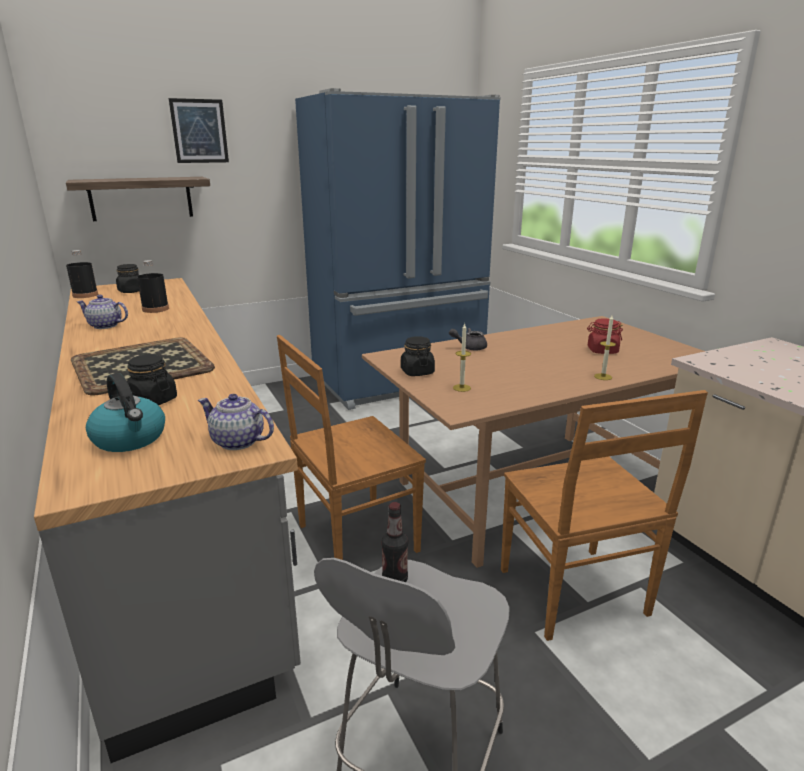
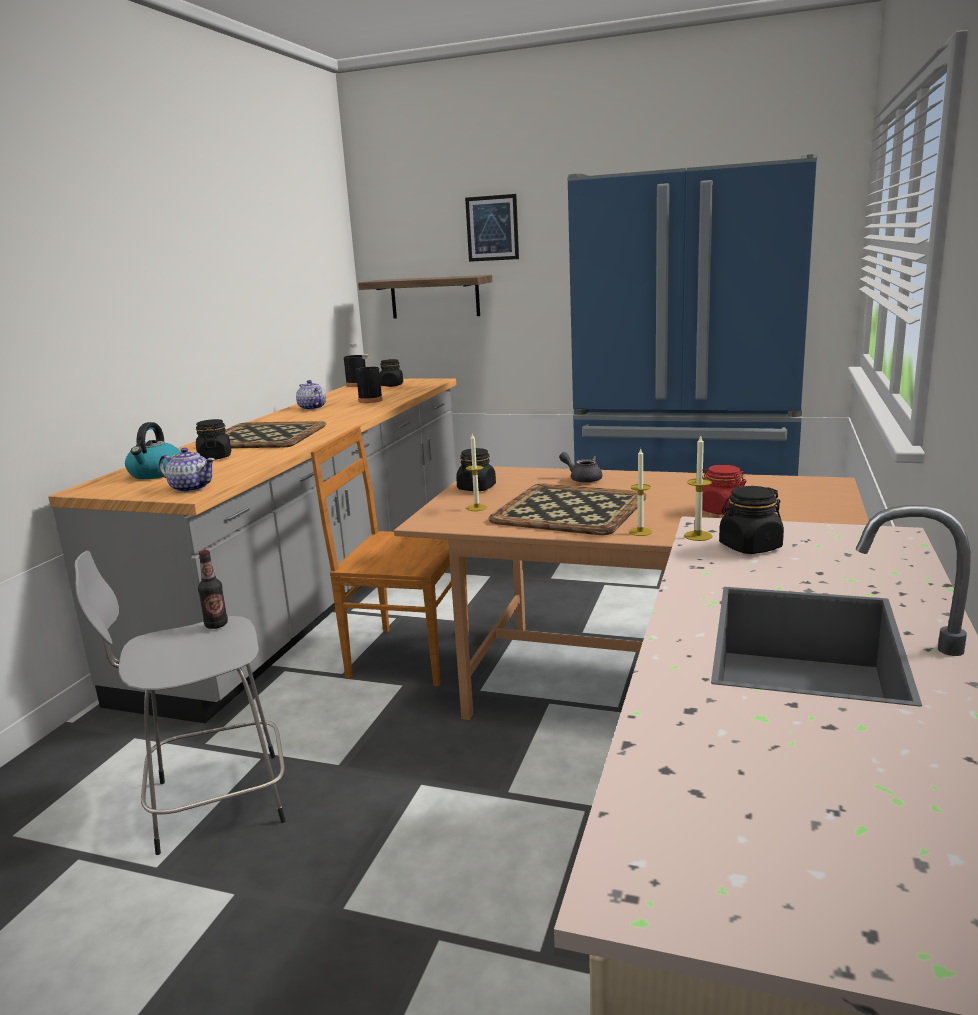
camera: 45 degrees right, 5 degrees down
teapot [198,394,274,450] -> teapot turned 135 degrees clockwise [159,448,215,493]
brown chair [501,390,708,641] -> none
none -> tray [488,484,647,535]
none -> candle [684,434,712,541]
none -> black jar [719,486,784,554]

